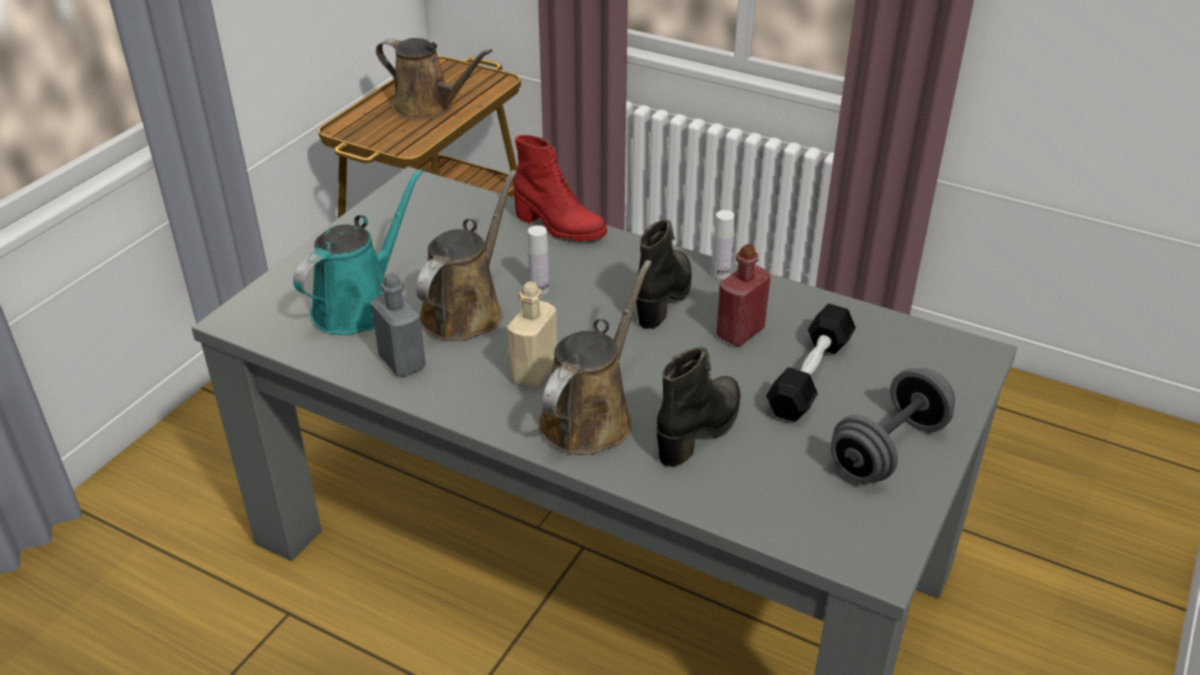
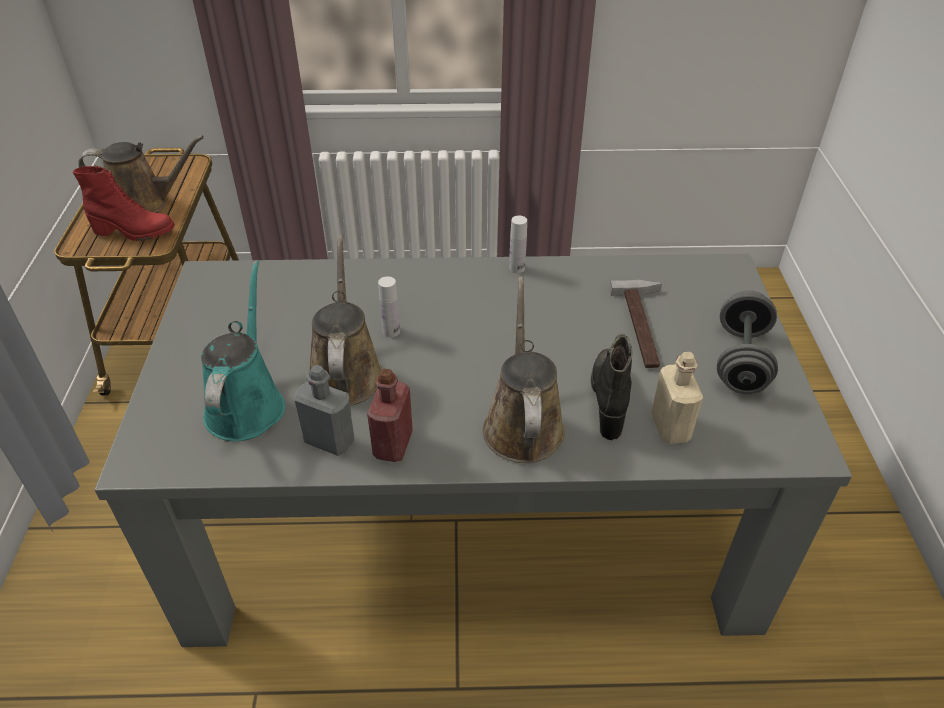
camera: 30 degrees left, 5 degrees up
beige bottle [507,281,557,387] -> beige bottle moved to [651,352,703,444]
red boot [514,135,607,242] -> red boot moved to [73,165,175,241]
black boot [636,219,692,329] -> none
red bottle [716,244,771,346] -> red bottle moved to [367,369,413,462]
black dumbbell [766,303,856,422] -> hammer [609,280,662,368]

